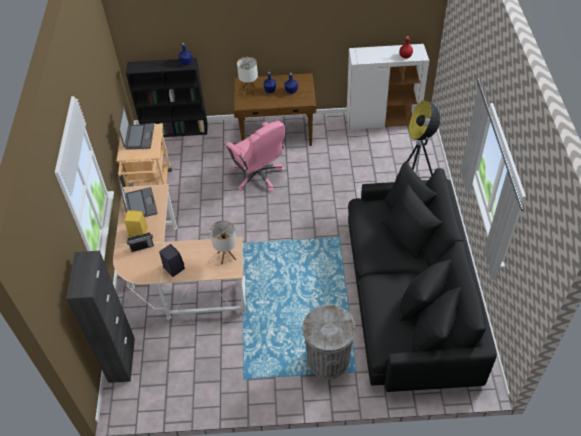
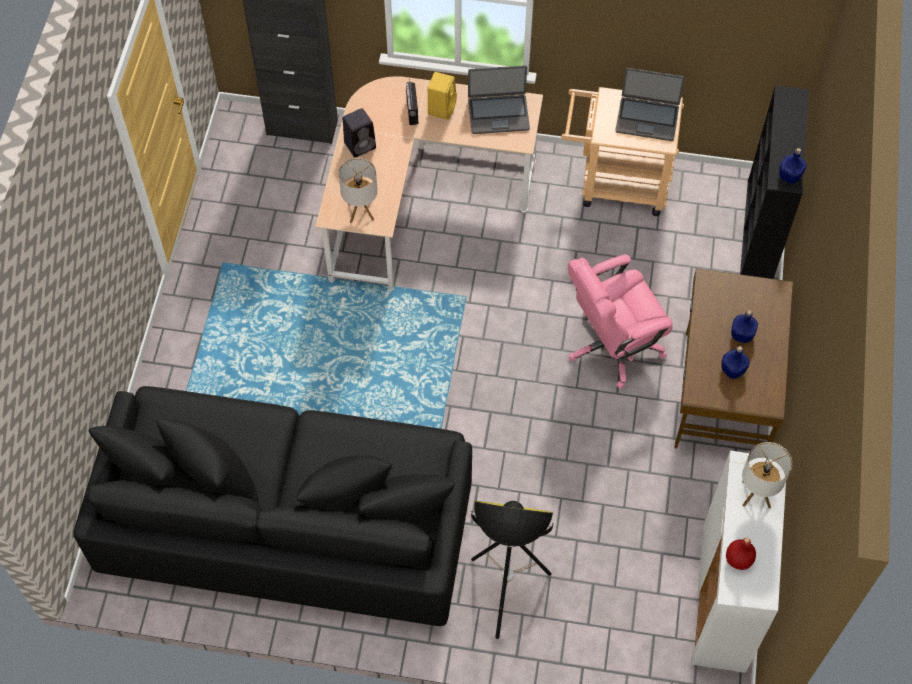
camera: 100 degrees right, 10 degrees up
table lamp [237,57,258,96] -> table lamp moved to [742,442,792,508]
grey trash can [302,305,356,379] -> none

